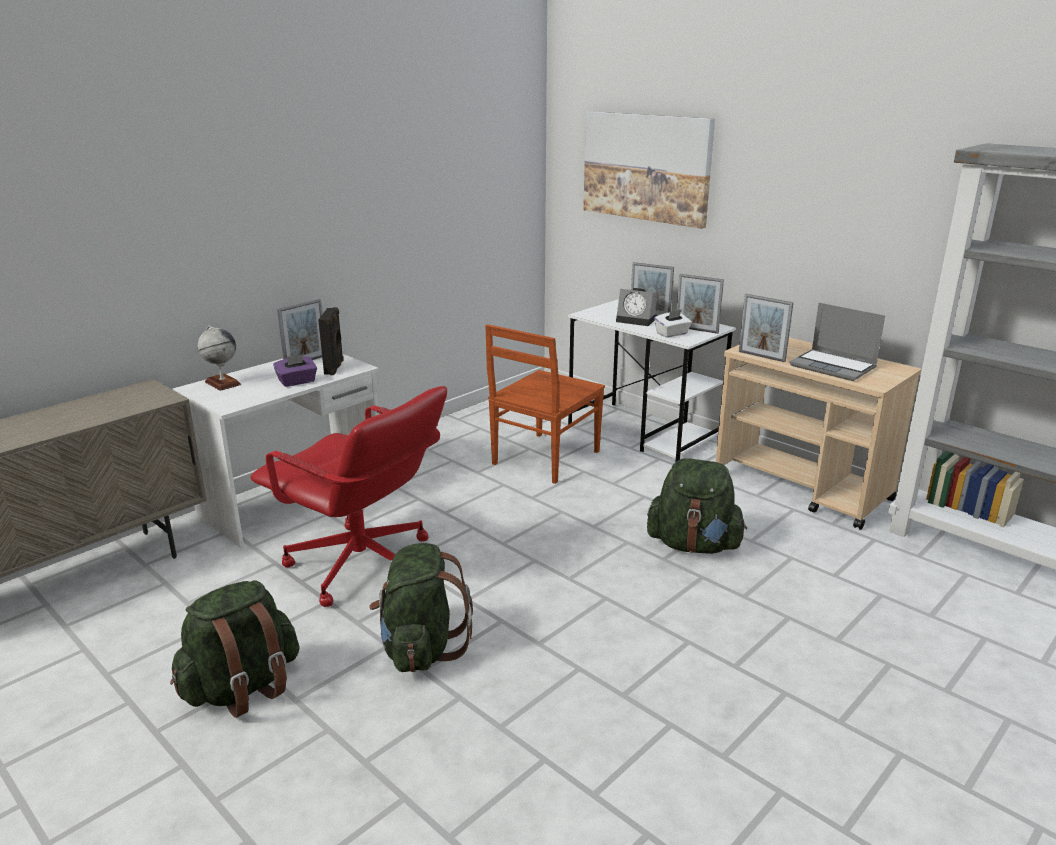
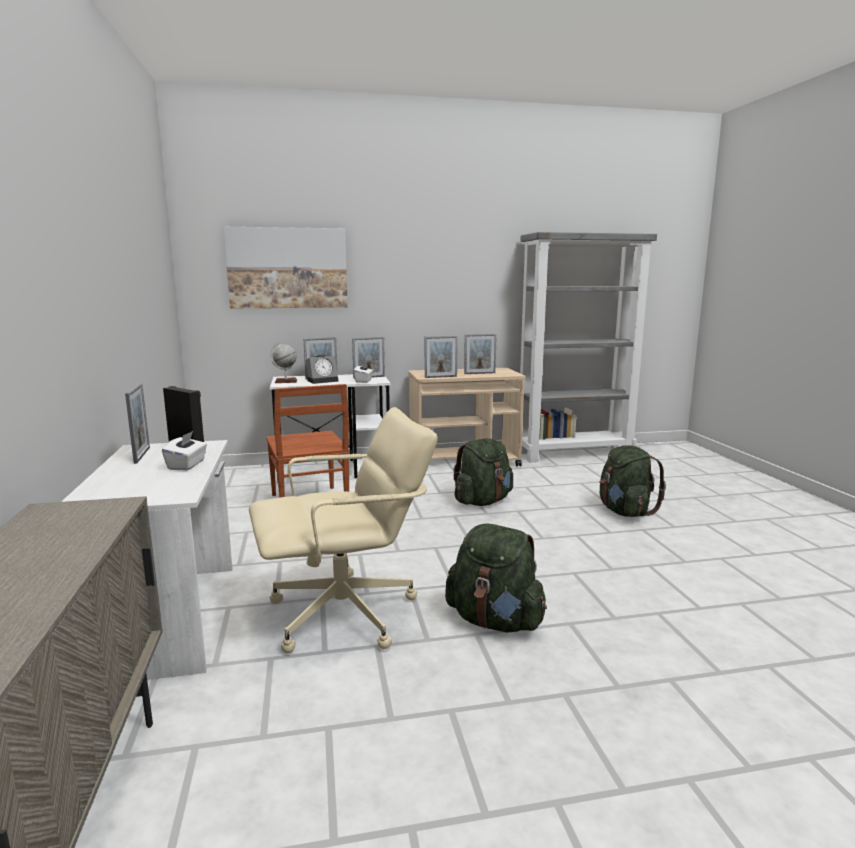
camera: 55 degrees left, 10 degrees down
green backpack [170,580,300,718] -> green backpack moved to [599,445,666,517]
globe [198,325,241,391] -> globe moved to [270,343,297,383]
red office chair [250,386,447,607] -> beige office chair [249,407,438,654]
purple tissue box [273,354,317,387] -> white tissue box [162,431,207,470]
laptop [789,303,885,381] -> picture frame [464,334,497,374]

